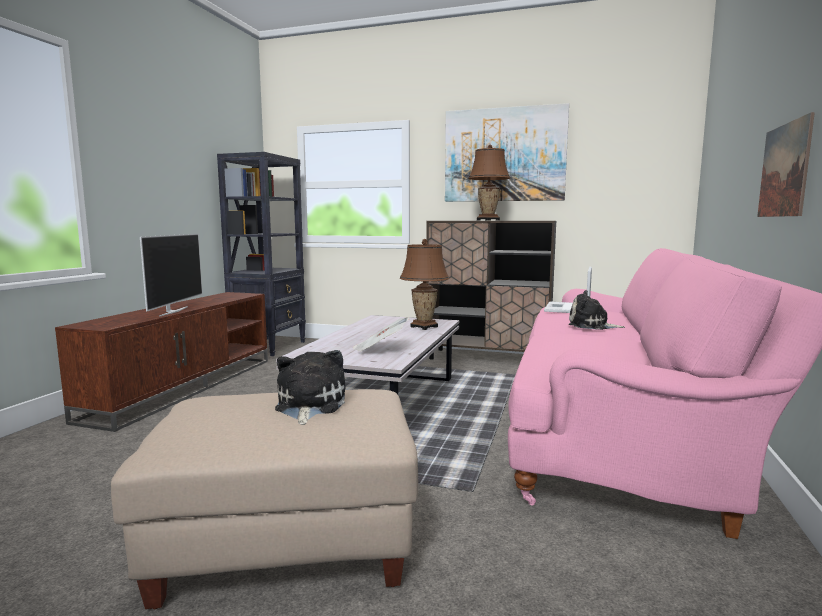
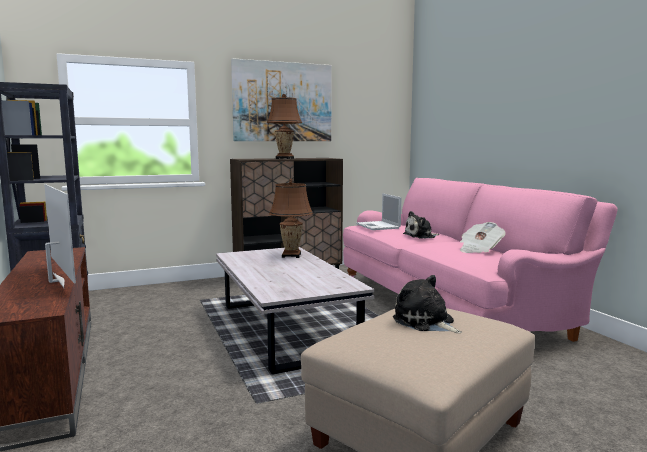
camera: 40 degrees left, 0 degrees up
newspaper [353,317,410,352] -> newspaper moved to [460,222,506,253]
picture [757,112,815,217] -> none

